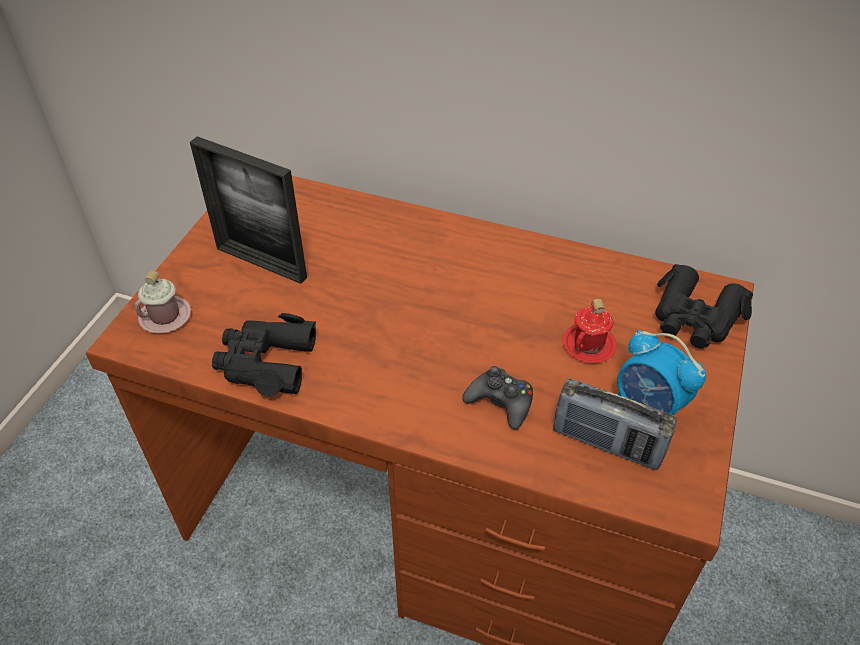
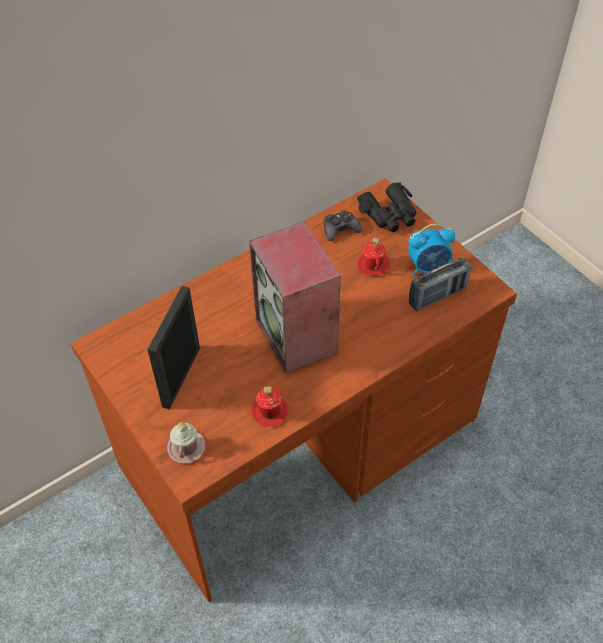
camera: 55 degrees left, 5 degrees up
picture frame [190,136,307,284] -> picture frame turned 135 degrees clockwise [147,286,200,410]
black binoculars [212,313,316,397] -> red mug [251,387,289,427]
black game controller [462,366,533,430] -> black game controller moved to [324,211,362,241]
none -> speaker [249,222,341,373]

